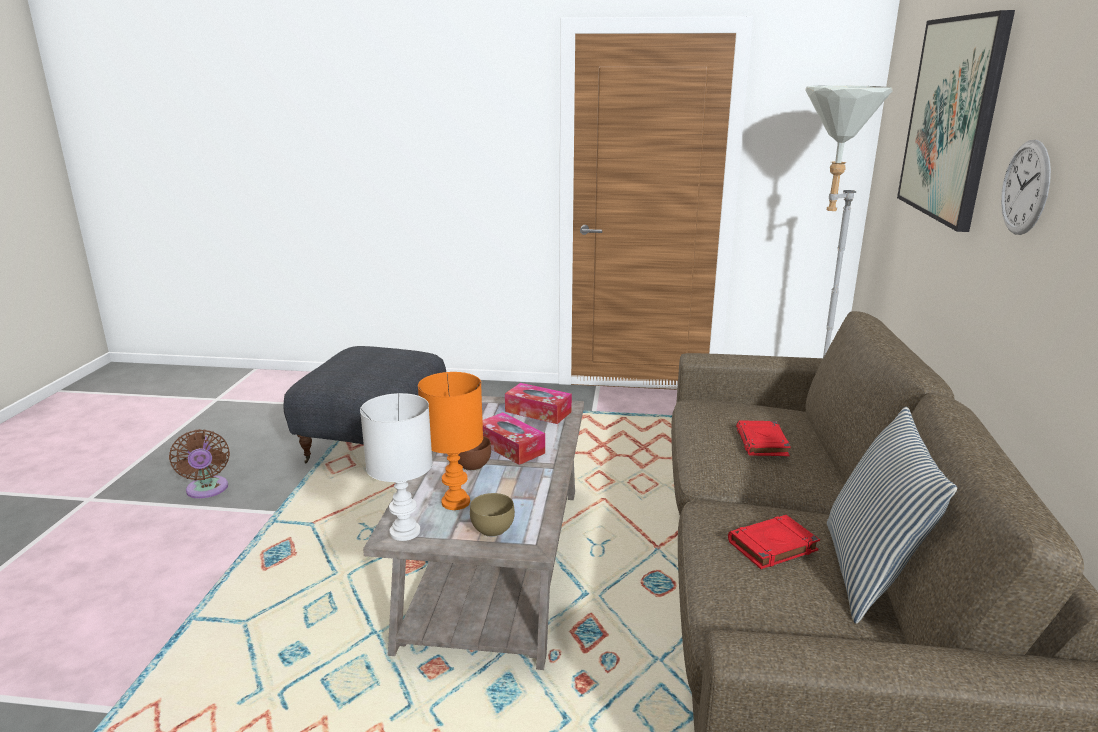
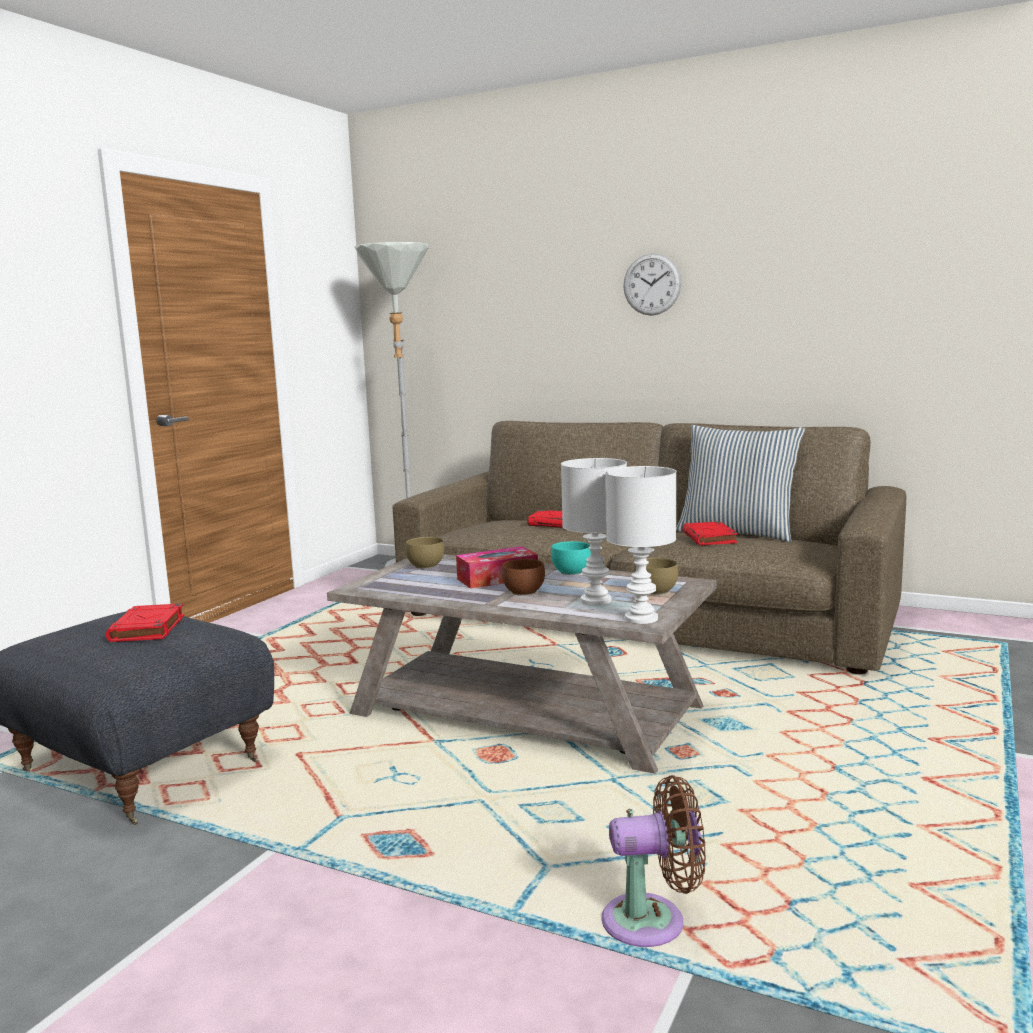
camera: 70 degrees left, 10 degrees down
brown fan [169,429,230,499] -> brown fan moved to [601,775,706,947]
orange table lamp [418,372,483,510] -> white table lamp [561,458,627,605]
tissue box [505,383,572,424] -> brown bowl [406,537,444,569]
picture [897,10,1015,232] -> none
none -> red book [106,603,184,642]
none -> turquoise bowl [551,541,591,575]

